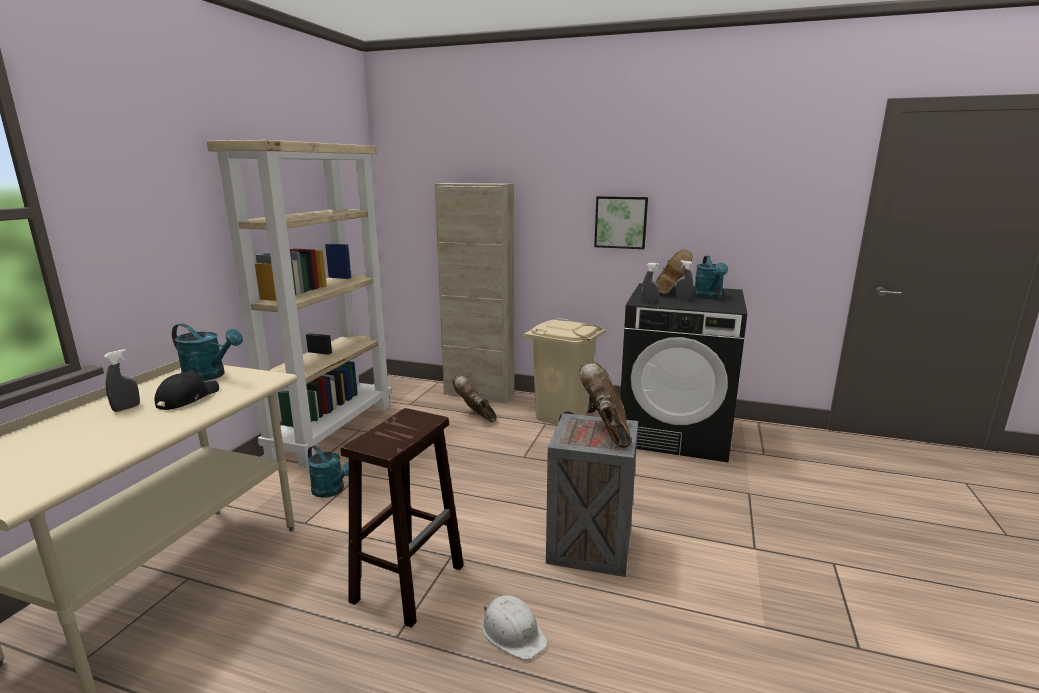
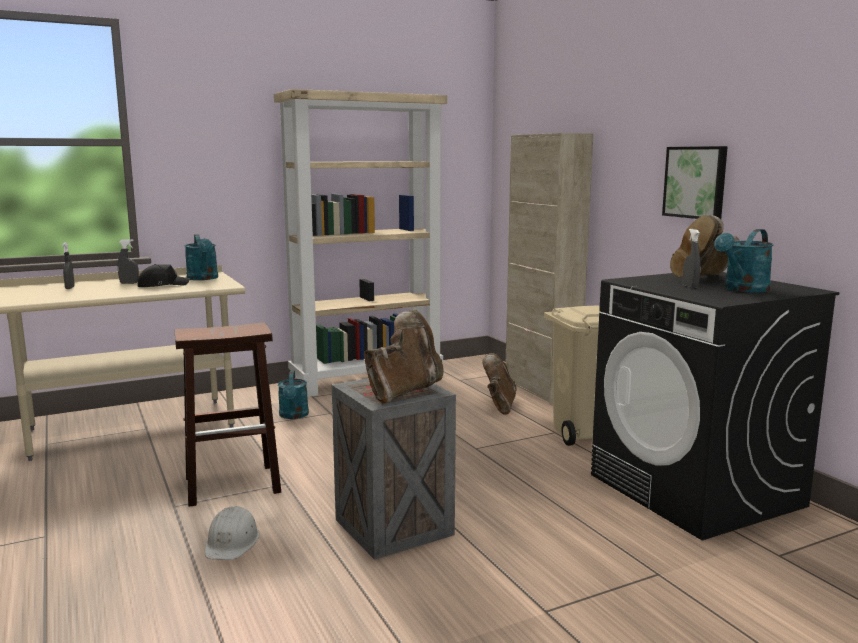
camera: 45 degrees right, 5 degrees down
grey spray bottle [641,263,659,304] -> grey spray bottle moved to [62,242,75,289]

